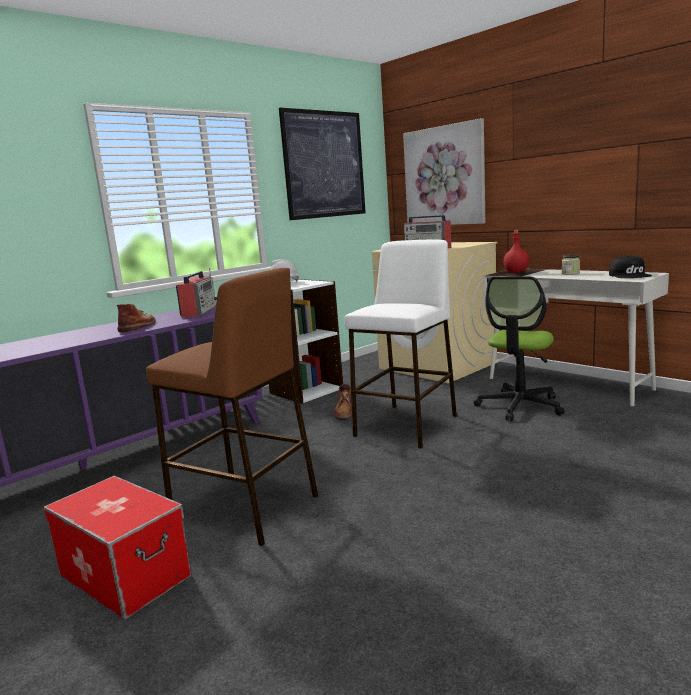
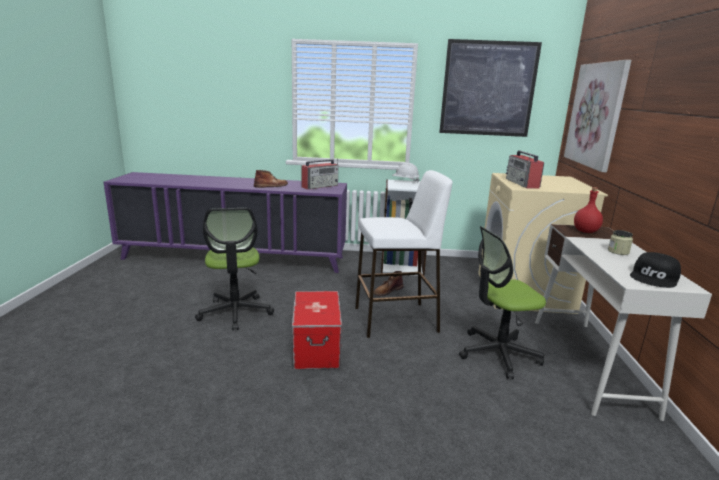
camera: 45 degrees right, 5 degrees up
storage box [44,476,192,620] -> storage box moved to [292,291,342,370]
brown stool [146,268,318,546] -> office chair [195,208,274,330]

